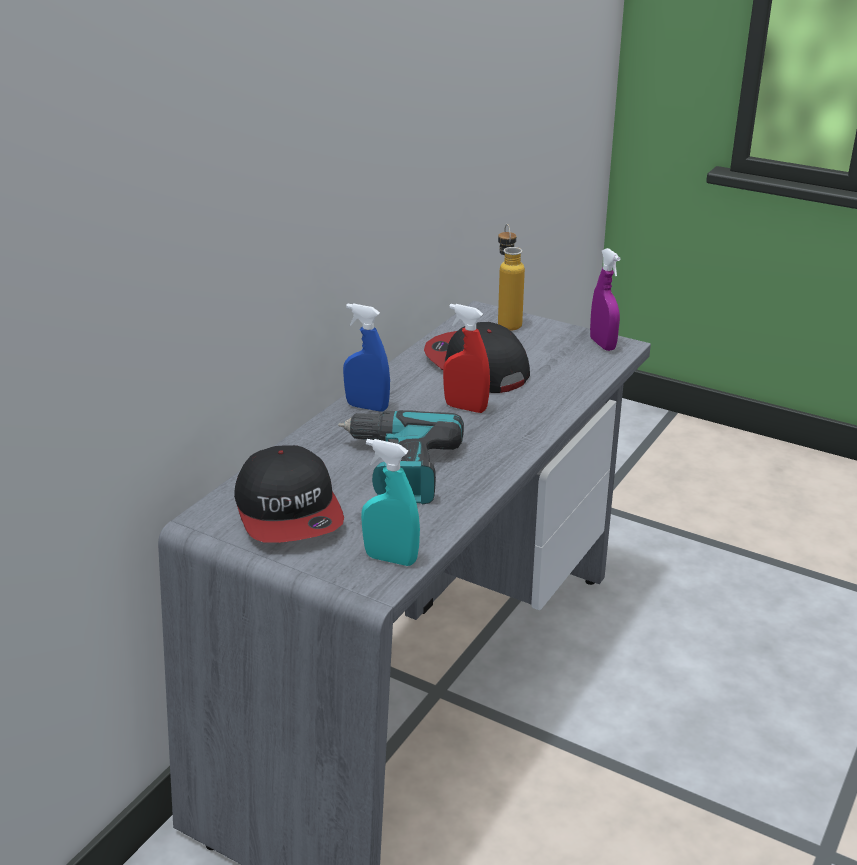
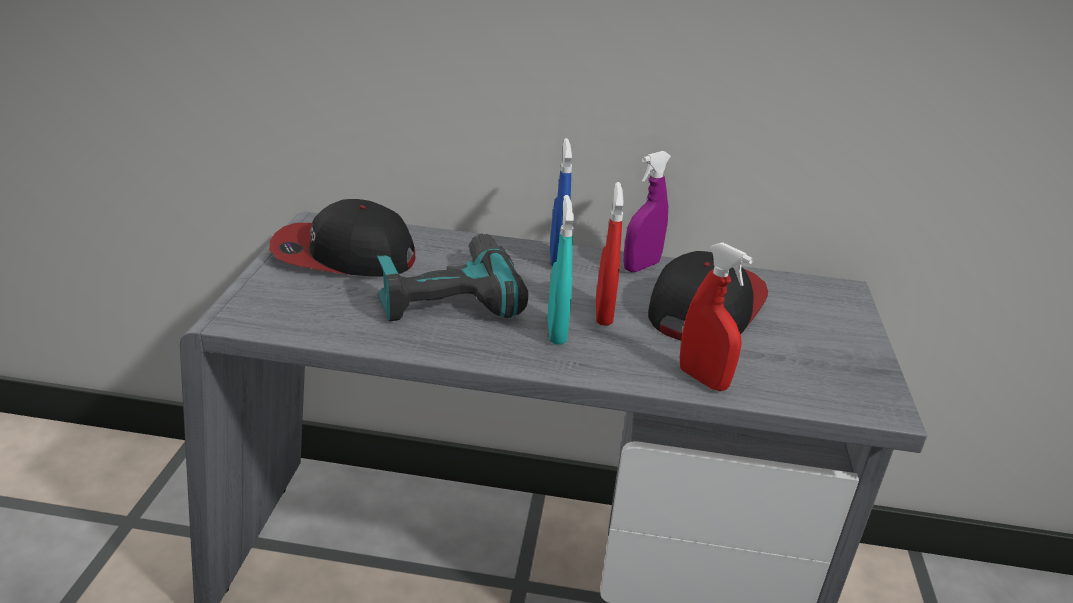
camera: 65 degrees right, 0 degrees up
cap [234,445,344,543] -> cap turned 45 degrees clockwise [269,199,415,276]
turquoise spray bottle [361,439,420,566] -> turquoise spray bottle moved to [547,195,574,344]
bottle [498,224,525,331] -> none
purple spray bottle [590,248,621,351] -> purple spray bottle moved to [623,151,671,272]
none -> red spray bottle [680,242,753,391]

